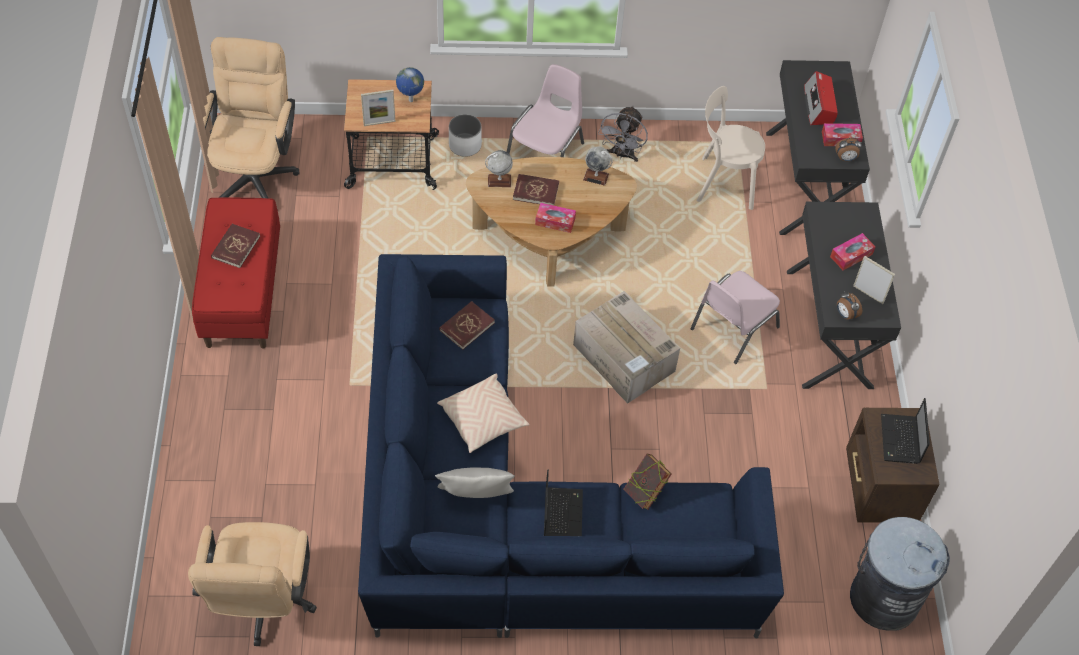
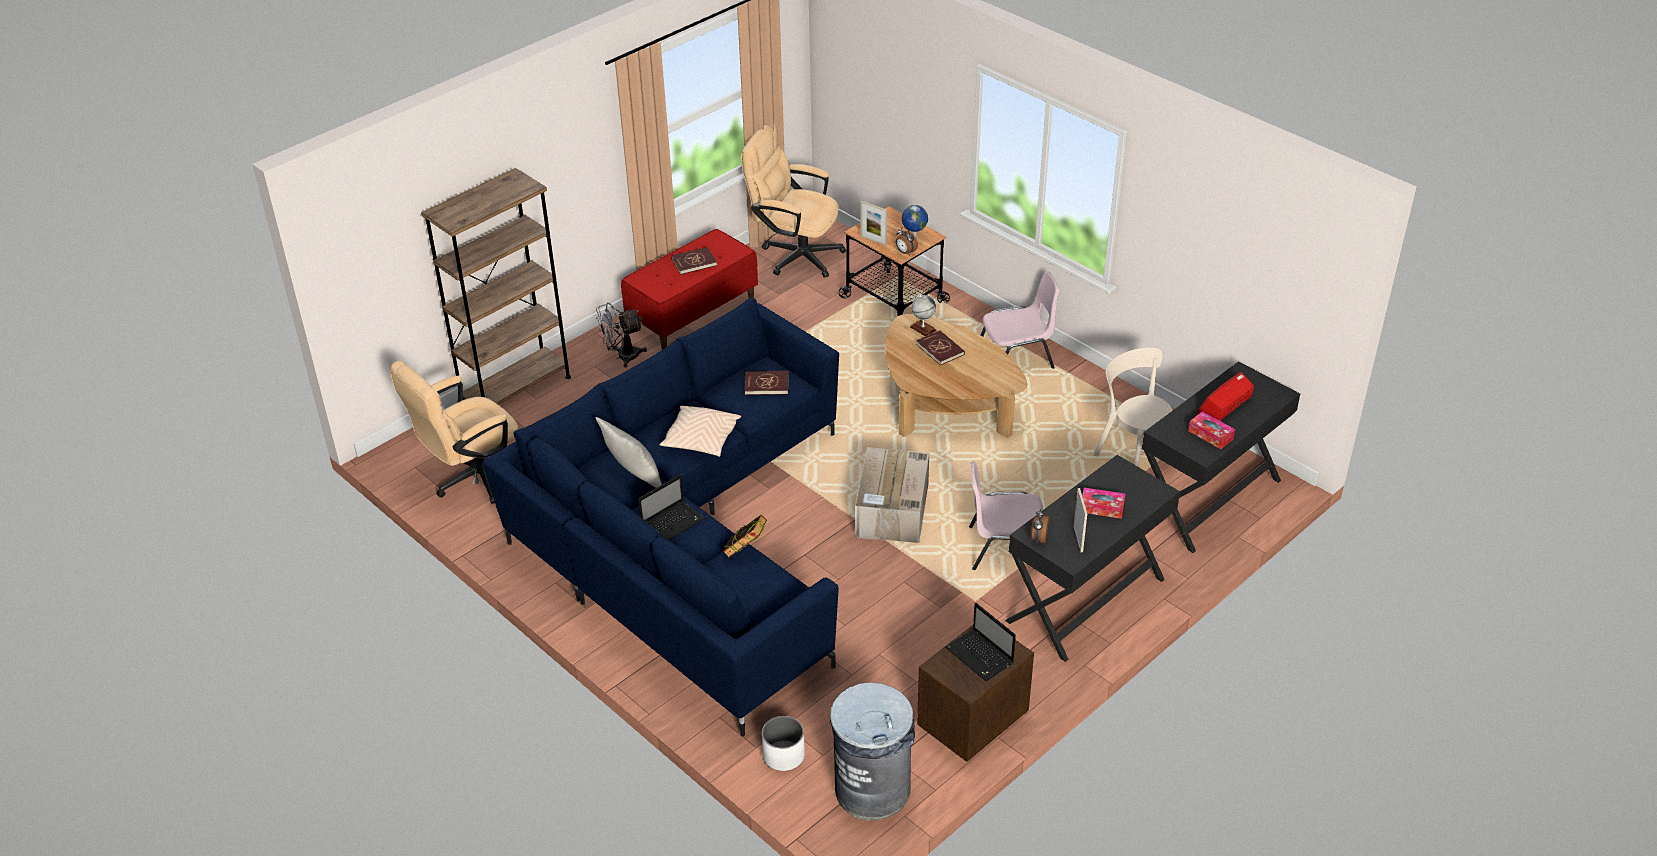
camera: 50 degrees right, 15 degrees down
beige office chair [203,37,300,198] -> beige office chair turned 120 degrees counterclockwise [741,124,846,278]
white planter [449,114,482,157] -> white planter moved to [762,716,805,771]
tissue box [535,203,576,233] -> none
globe [583,146,613,186] -> none
grey fan [598,106,648,162] -> grey fan moved to [596,302,647,367]
alarm clock [835,138,862,161] -> alarm clock moved to [896,227,918,255]
laptop [881,398,930,464] -> laptop turned 90 degrees counterclockwise [946,602,1016,681]
none -> brown bookcase [421,168,571,405]

